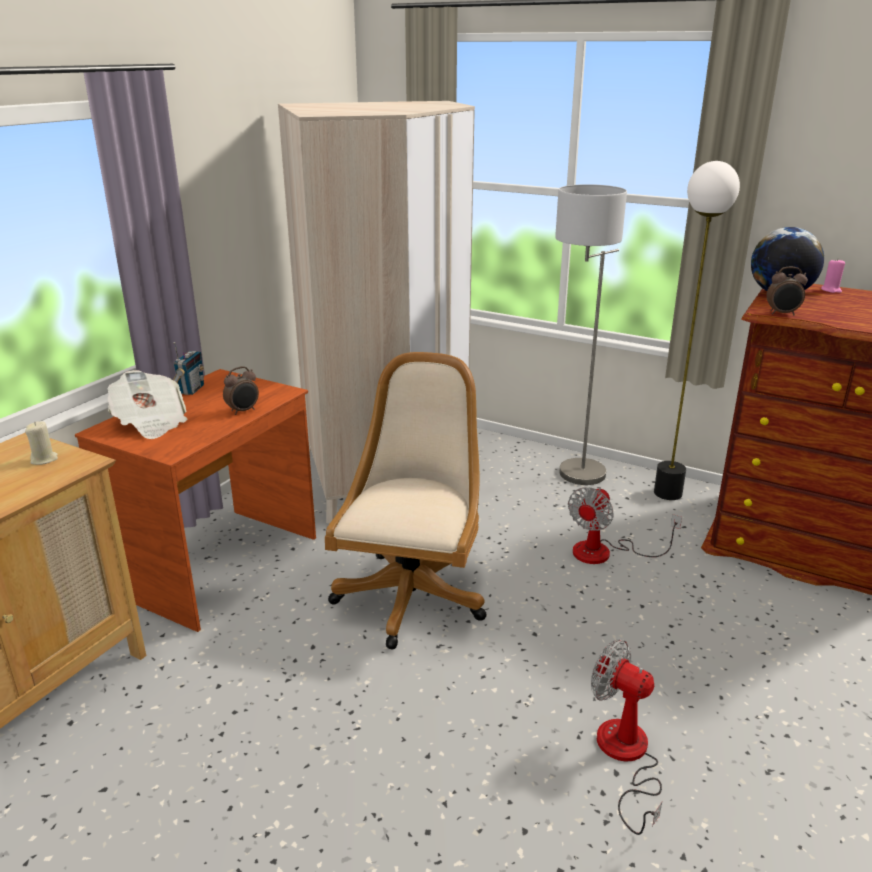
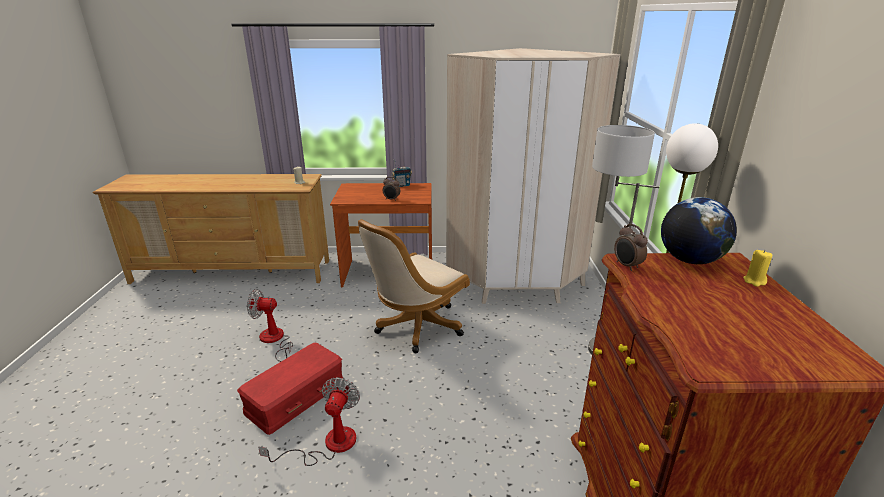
camera: 60 degrees right, 0 degrees up
newspaper [107,370,187,439] -> none
office chair [325,352,487,649] -> office chair turned 150 degrees clockwise [358,219,470,353]
fan [568,487,682,564] -> fan moved to [247,289,293,362]
pink candle [821,258,845,293] -> yellow candle [743,250,772,287]
none -> red storage box [237,343,343,435]

